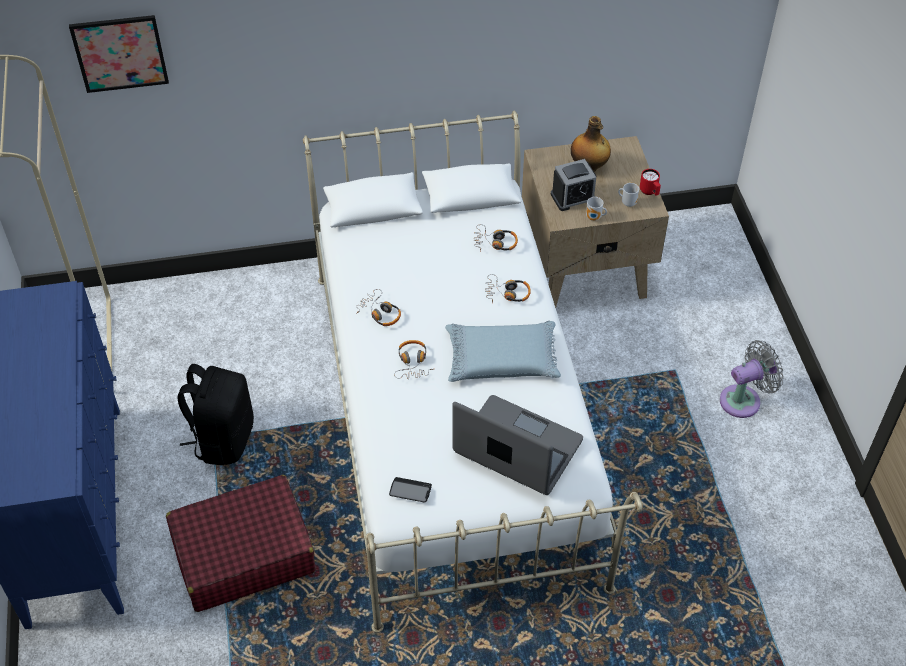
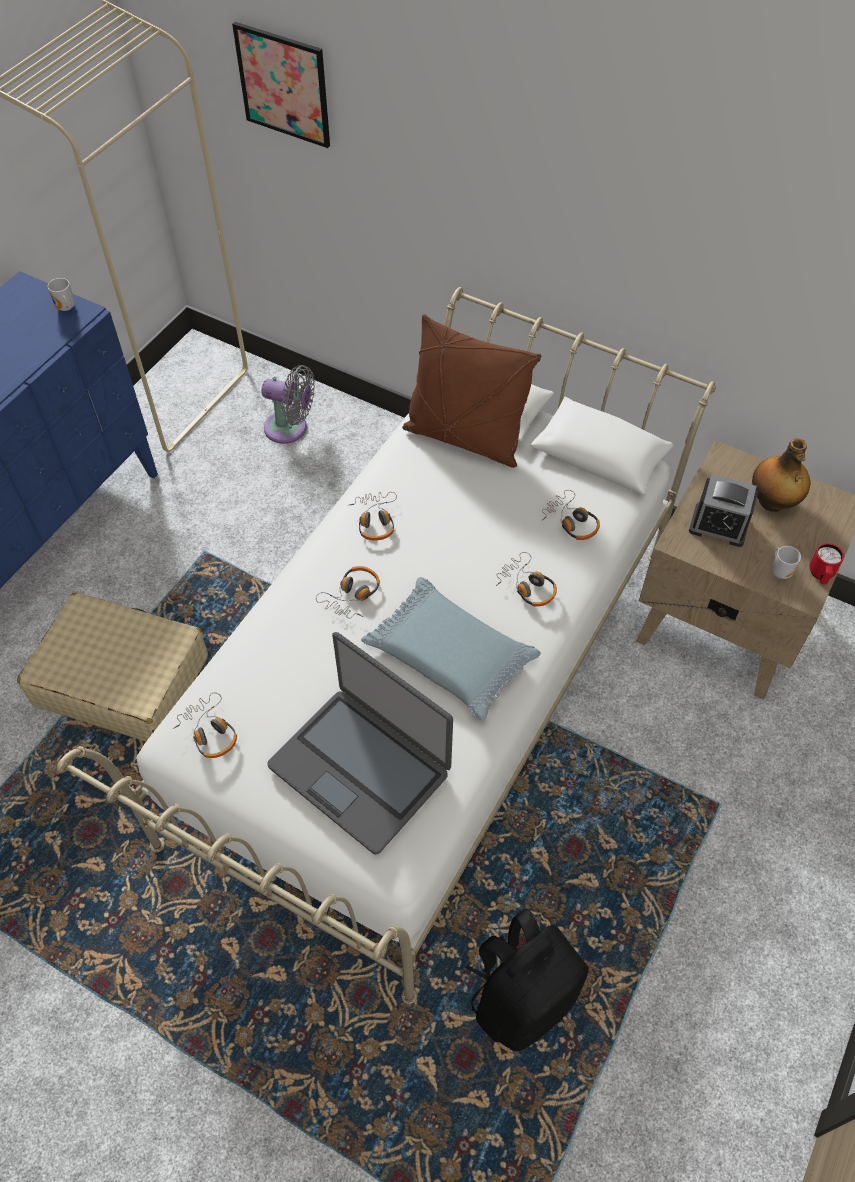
camera: 40 degrees right, 5 degrees up
red suitcase [166,475,316,612] -> beige suitcase [17,593,208,742]
black backpack [178,364,254,465] -> black backpack moved to [465,908,589,1051]
phone [389,477,432,503] -> headphones [173,692,237,758]
laptop [452,395,583,495] -> laptop turned 150 degrees clockwise [268,632,453,855]
mug [586,197,607,221] -> mug moved to [47,278,75,311]
grey fan [720,340,784,418] -> grey fan moved to [261,365,315,444]
none -> brown pillow [402,314,541,468]

